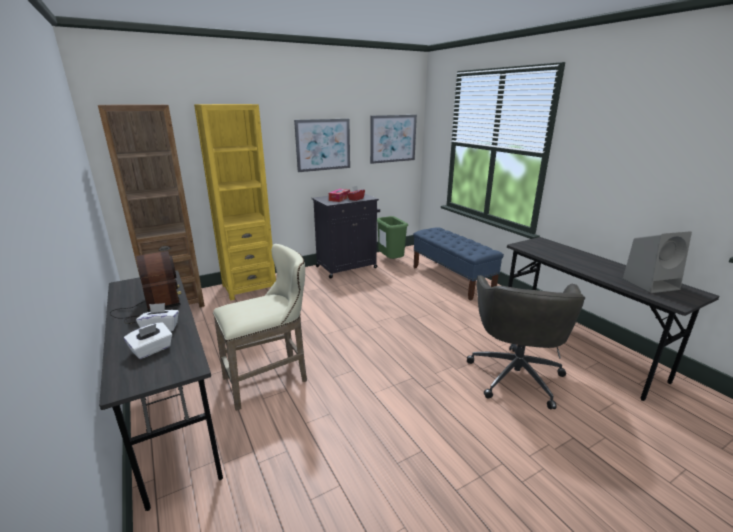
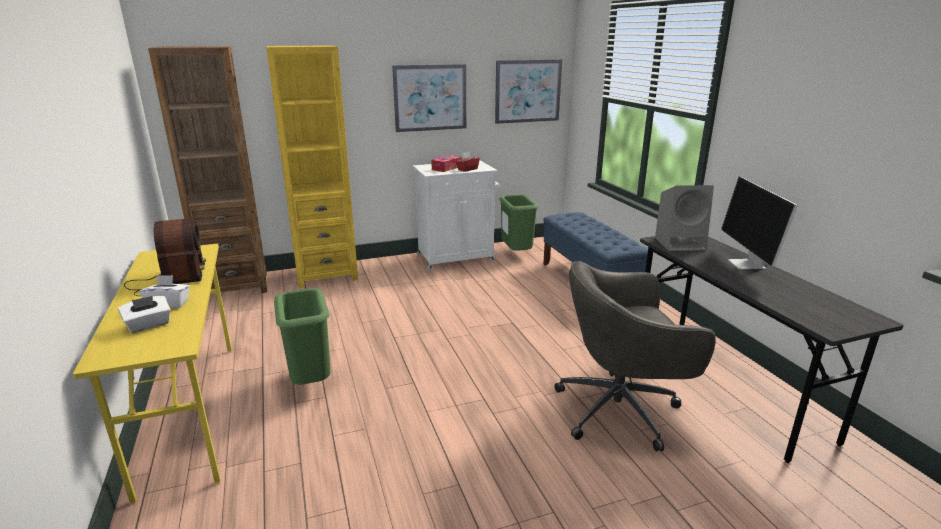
camera: 10 degrees right, 0 degrees up
grey desk [99,271,223,511] -> yellow desk [73,244,232,504]
beige stool [213,244,307,411] -> green trash can [274,288,331,385]
black cabinet [312,194,380,279] -> white cabinet [413,160,500,271]
grey office chair [467,275,585,409] -> grey office chair turned 60 degrees clockwise [555,261,716,451]
grey speaker [623,231,692,293] -> grey speaker moved to [655,185,714,251]
none -> monitor [721,177,798,269]

